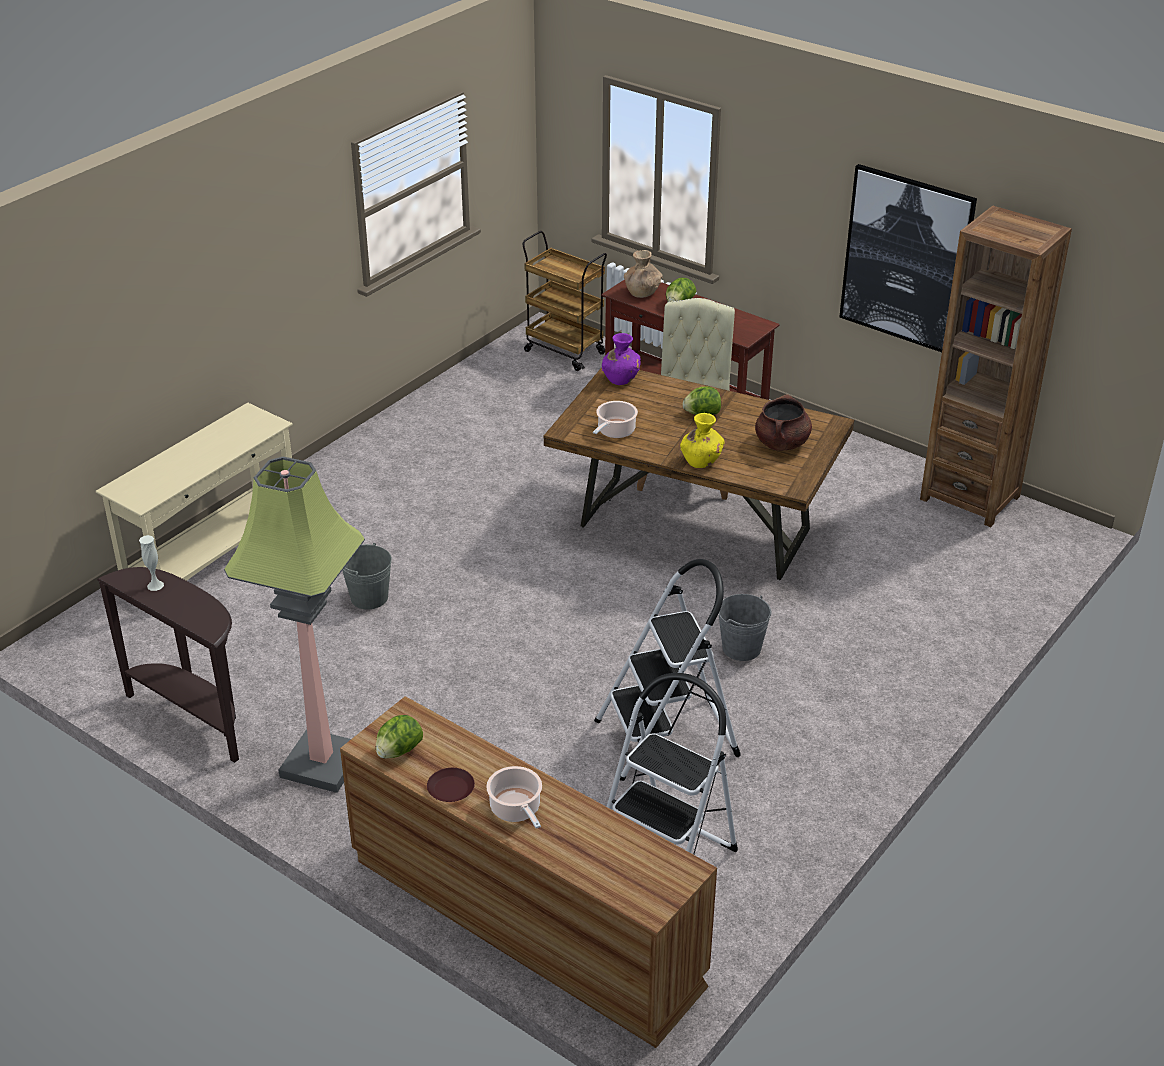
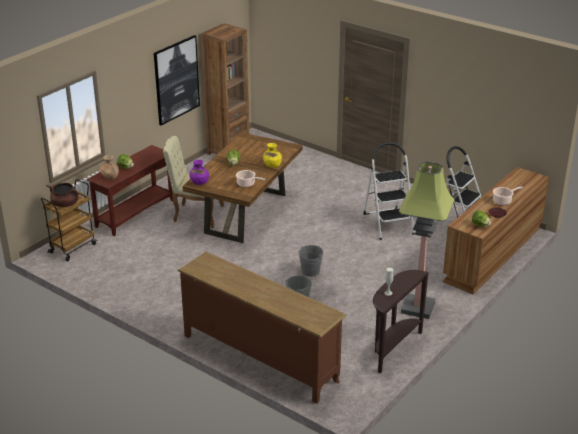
camera: 90 degrees left, 5 degrees down
beige console table [96,403,293,581] -> brown cabinet [178,251,347,404]
grey bucket [719,594,771,661] -> grey bucket moved to [299,245,323,277]
brown cooking pot [755,394,812,451] -> brown cooking pot moved to [50,183,78,207]

